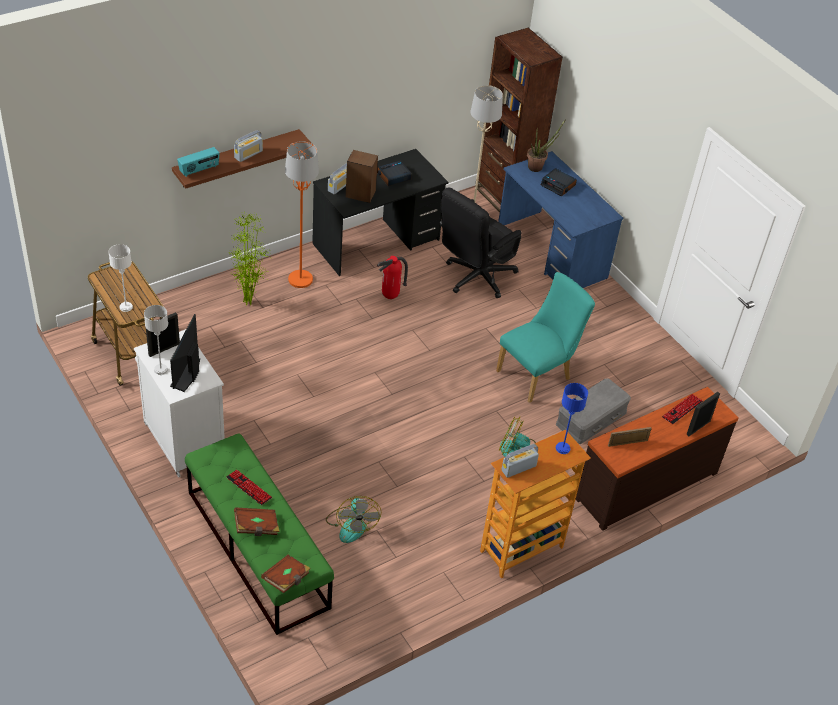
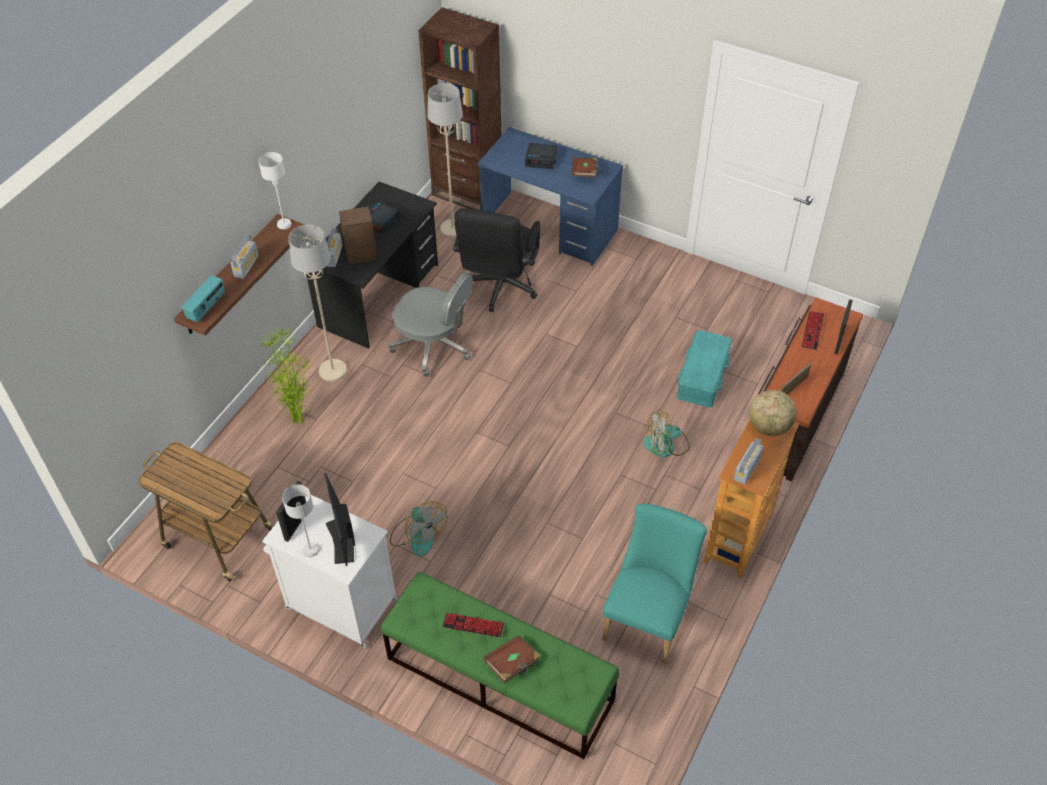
camera: 25 degrees left, 5 degrees up
white table lamp [108,244,133,312] -> white table lamp moved to [258,152,292,229]
brown book [261,555,311,593] -> brown book moved to [571,157,599,177]
orange floor lamp [285,141,319,288] -> beige floor lamp [289,225,347,382]
fan [326,496,381,543] -> fan moved to [390,501,448,557]
fire extinguisher [377,256,408,299] -> grey office chair [389,272,473,377]
turquoise chair [496,272,595,403] -> turquoise chair moved to [602,504,707,664]
potted plant [527,119,566,172] -> none
grey storage box [556,378,631,444] -> turquoise storage box [677,330,732,408]
blue table lamp [556,383,588,454] -> globe [749,390,797,436]

